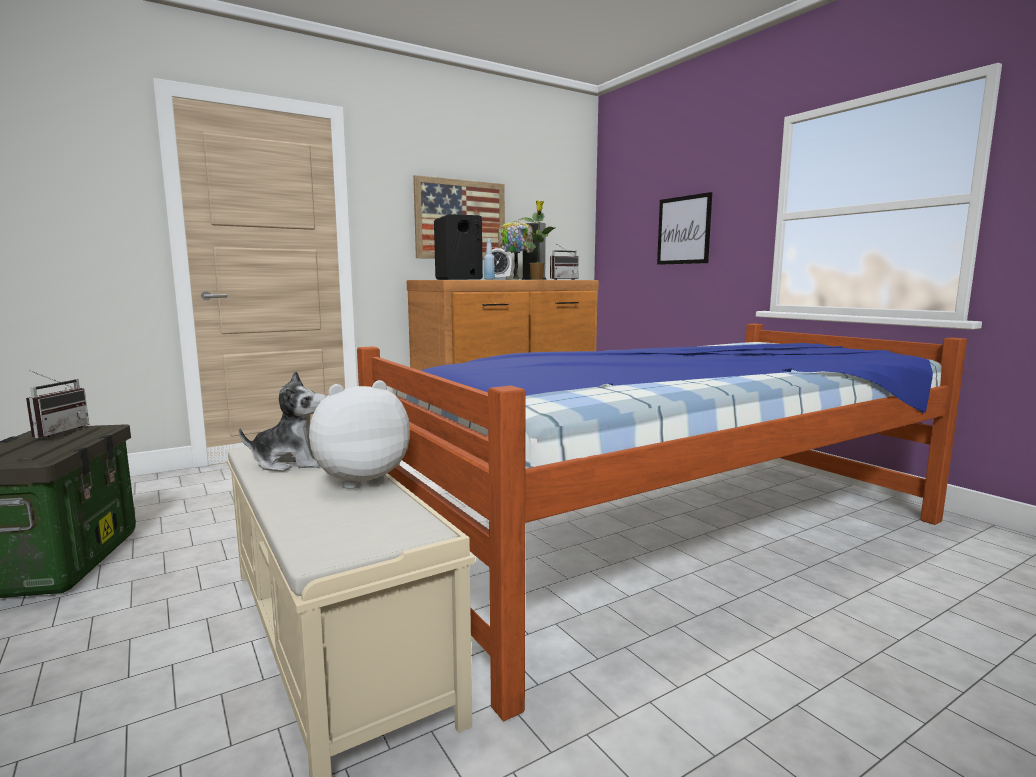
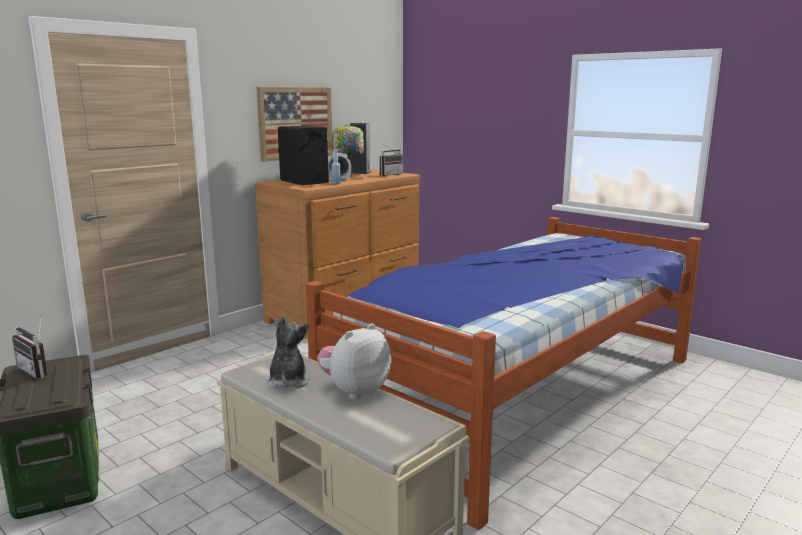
camera: 15 degrees left, 5 degrees up
radio [26,370,89,438] -> radio turned 135 degrees clockwise [12,315,48,378]
plush toy [239,371,327,472] -> plush toy turned 75 degrees counterclockwise [266,315,310,389]
potted plant [519,201,555,280] -> none
picture [657,192,712,265] -> none

